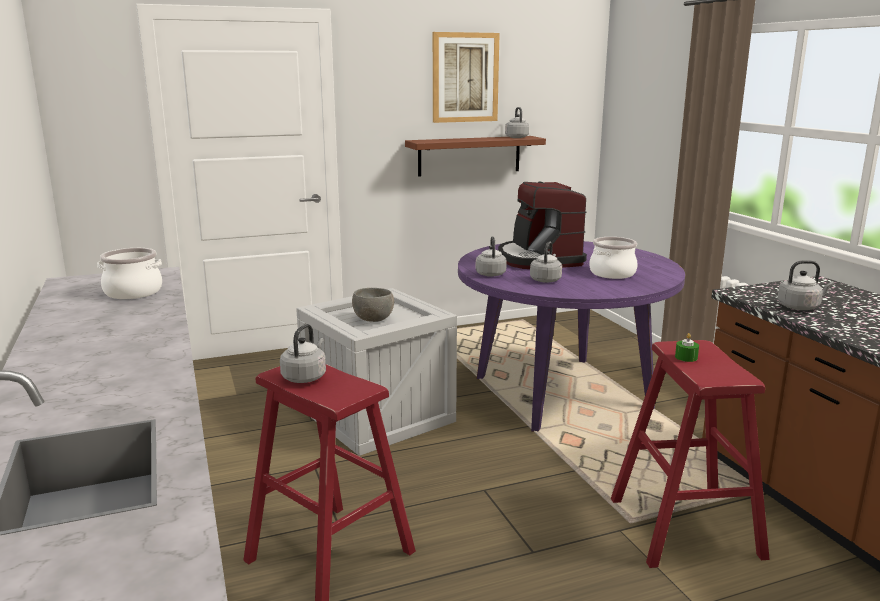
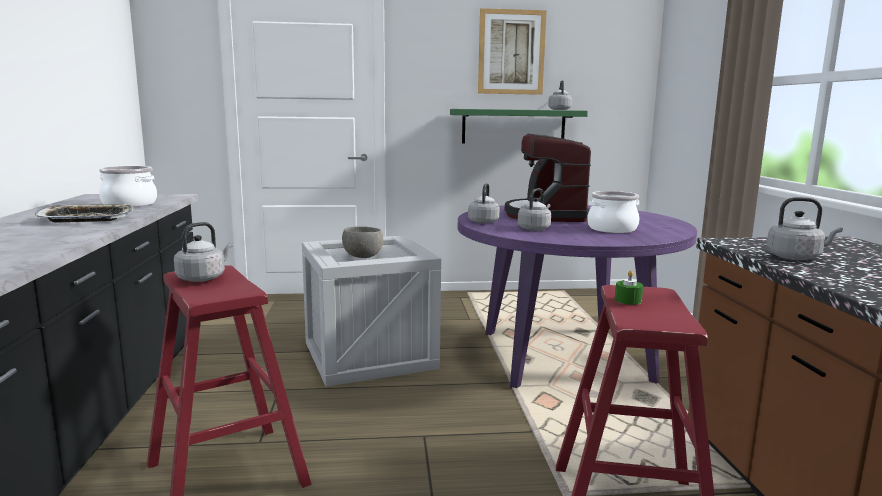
camera: 15 degrees right, 5 degrees down
brown shelf [405,136,546,177] -> green shelf [450,109,588,144]
none -> tray [35,204,134,223]

